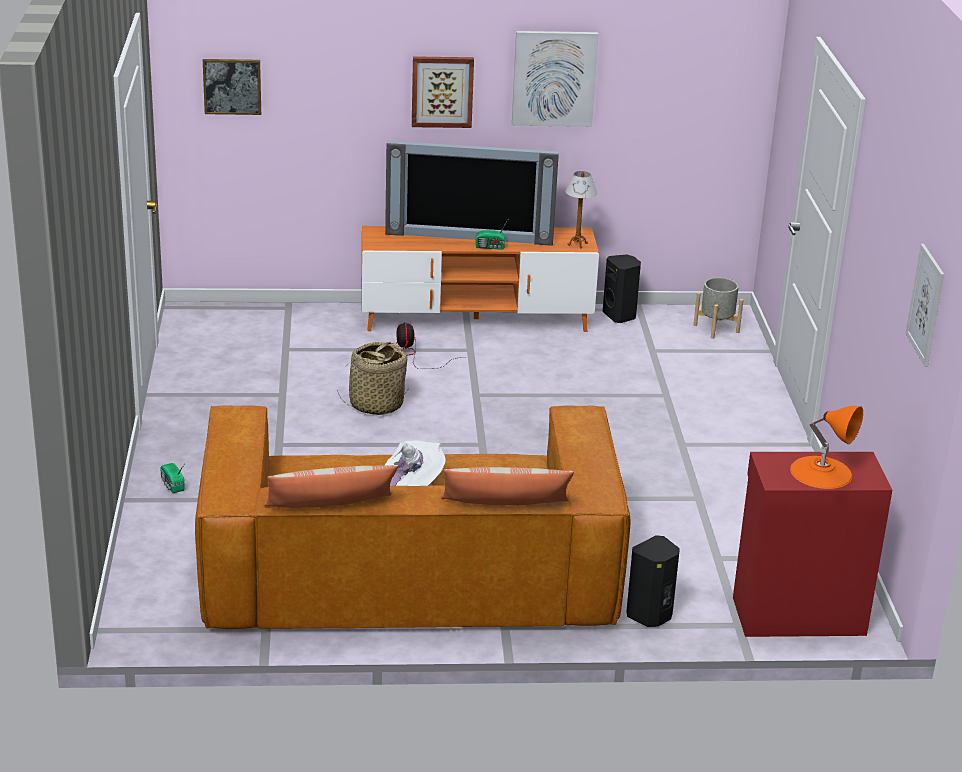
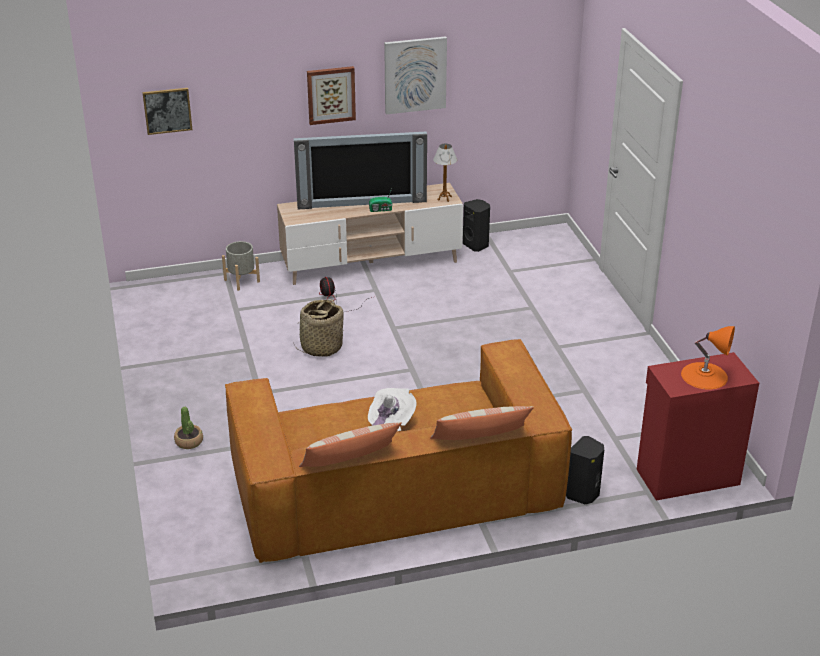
camera: 10 degrees left, 5 degrees up
radio [160,463,185,493] -> potted plant [174,407,203,449]
orange tv stand [362,226,599,332] -> beige tv stand [277,183,463,285]
grey planter [694,277,743,339] -> grey planter moved to [222,241,260,291]
picture [905,244,944,367] -> none

